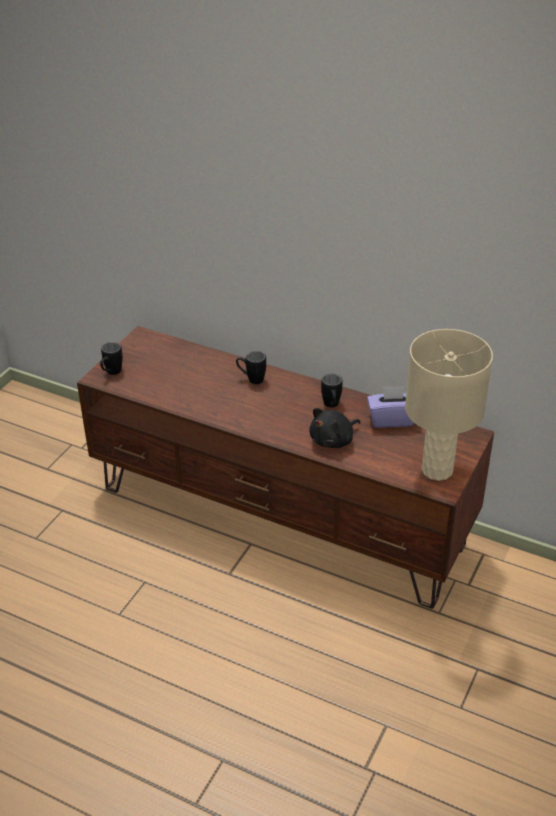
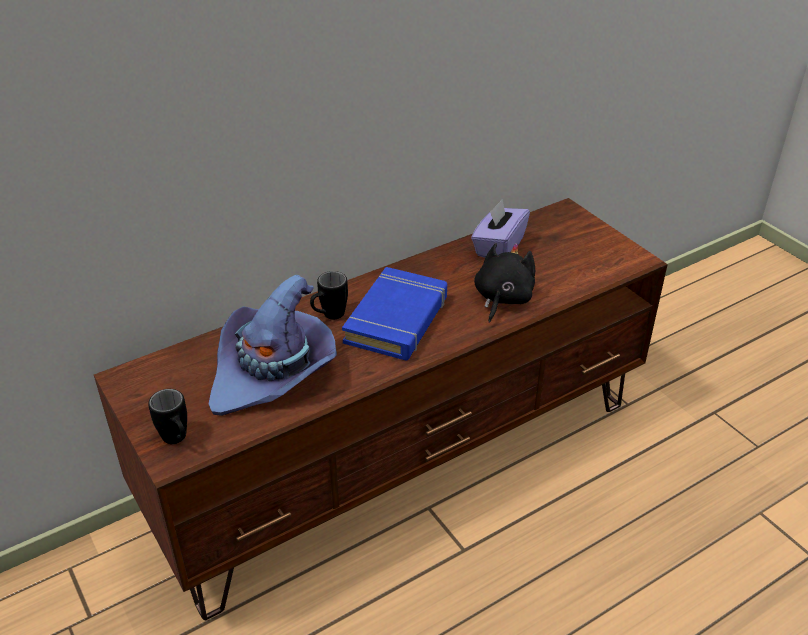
camera: 60 degrees left, 0 degrees up
black plush toy [309,408,361,448] -> black plush toy turned 150 degrees counterclockwise [474,243,535,323]
black mug [321,373,342,408] -> none
beige table lamp [405,329,493,481] -> none
none -> purple hat [209,275,337,416]
none -> blue book [342,267,447,361]

